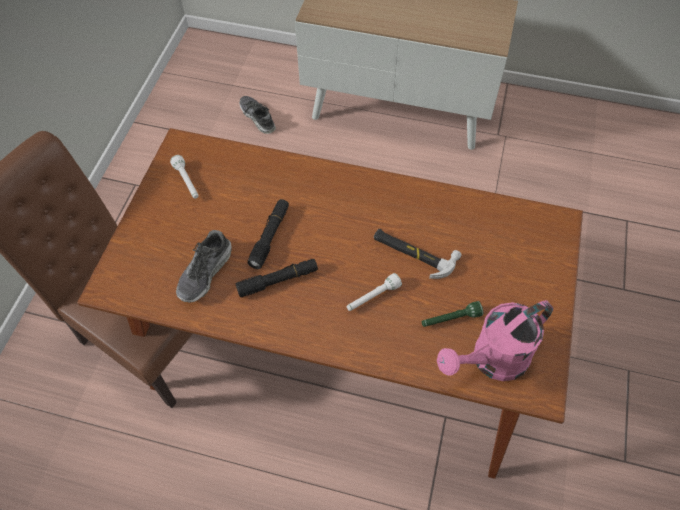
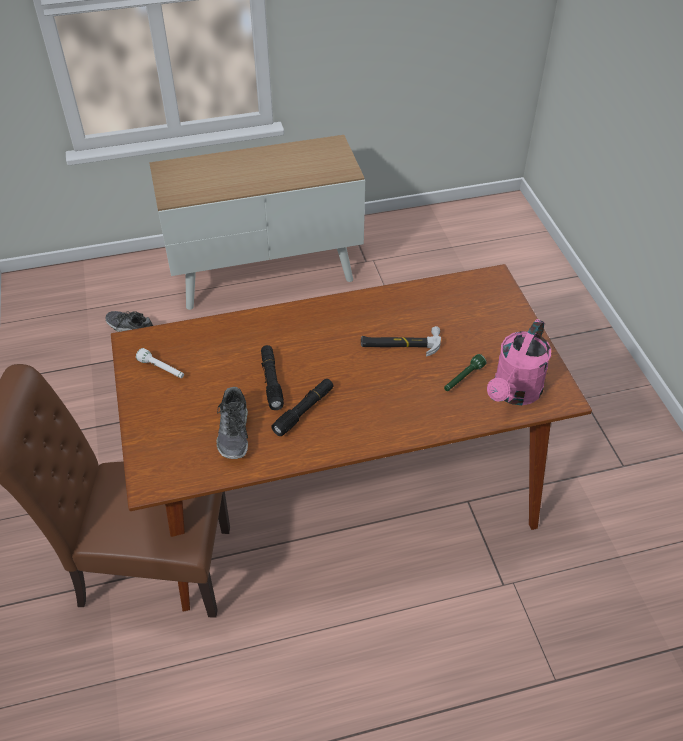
camera: 30 degrees left, 10 degrees down
white flashlight [347,273,402,311] -> none

